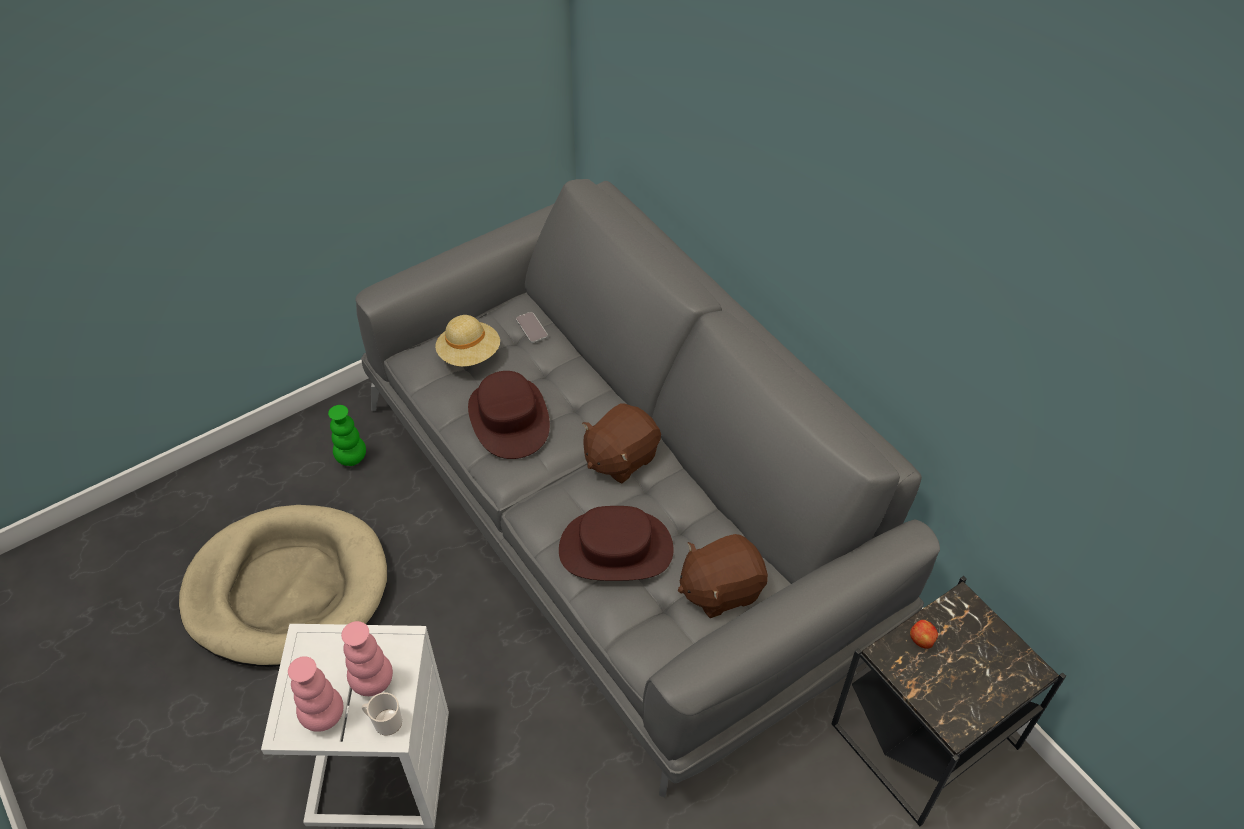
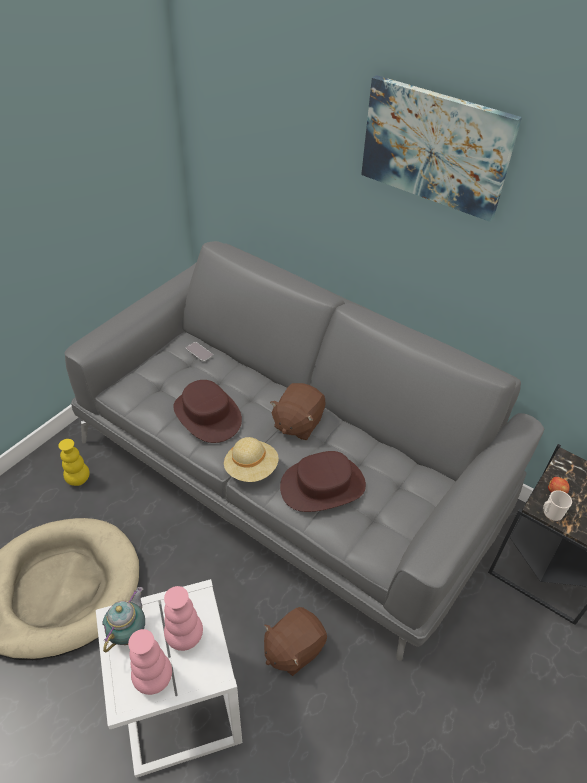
camera: 20 degrees left, 5 degrees down
green vase [328,405,366,466] -> yellow vase [58,439,90,486]
mug [361,692,402,736] -> mug moved to [543,490,572,521]
beige hat [435,315,500,367] -> beige hat moved to [224,437,279,482]
brown plush toy [678,534,768,618] -> brown plush toy moved to [264,607,327,676]
none -> teapot [102,587,145,653]
none -> picture [361,75,522,222]

